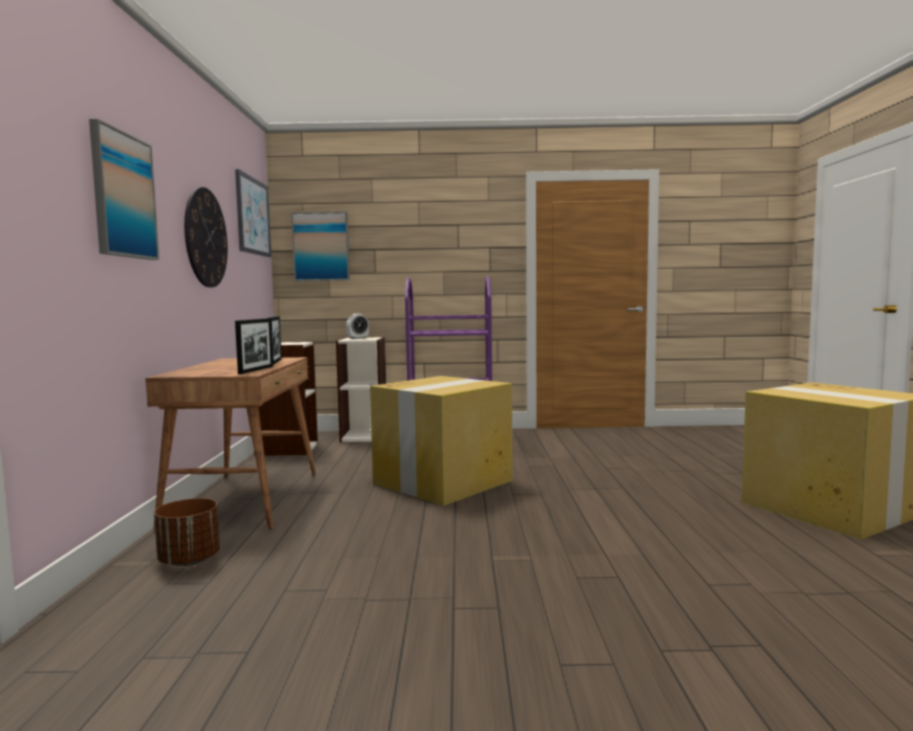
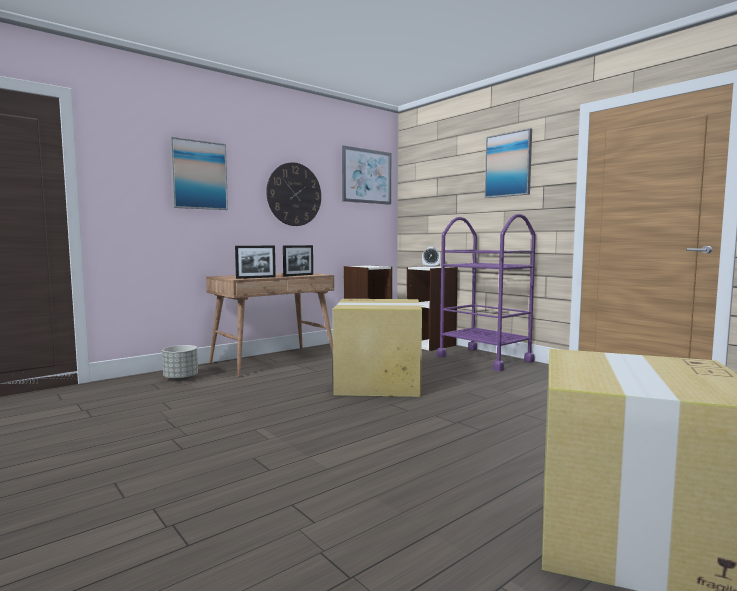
camera: 50 degrees right, 0 degrees up
brown planter [154,498,220,566] -> grey planter [162,345,198,381]
picture [291,212,350,281] -> picture moved to [485,128,532,198]

